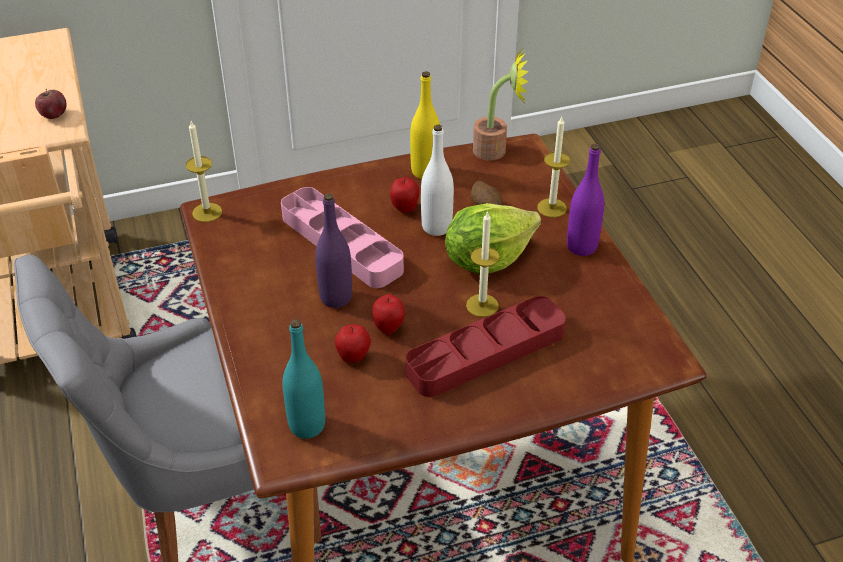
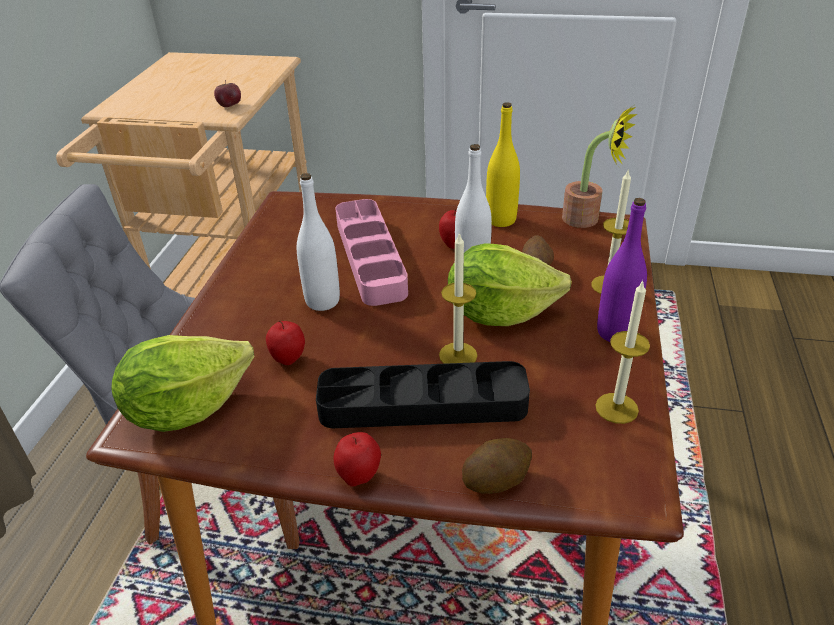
camera: 30 degrees right, 5 degrees down
candle [186,121,222,222] -> candle moved to [596,280,650,424]
turquoise bottle [282,319,325,439] -> lettuce [111,335,255,432]
purple bottle [315,193,352,308] -> white bottle [297,173,340,311]
apple [372,294,405,335] -> apple moved to [334,432,381,487]
red tray [405,296,566,397] -> black tray [316,361,530,428]
none -> potato [462,438,532,494]

